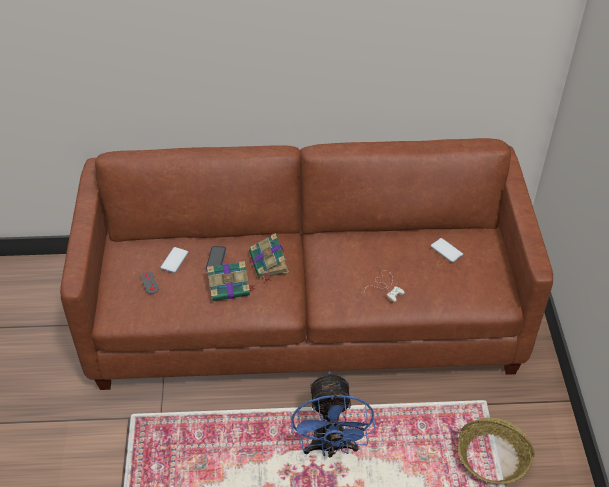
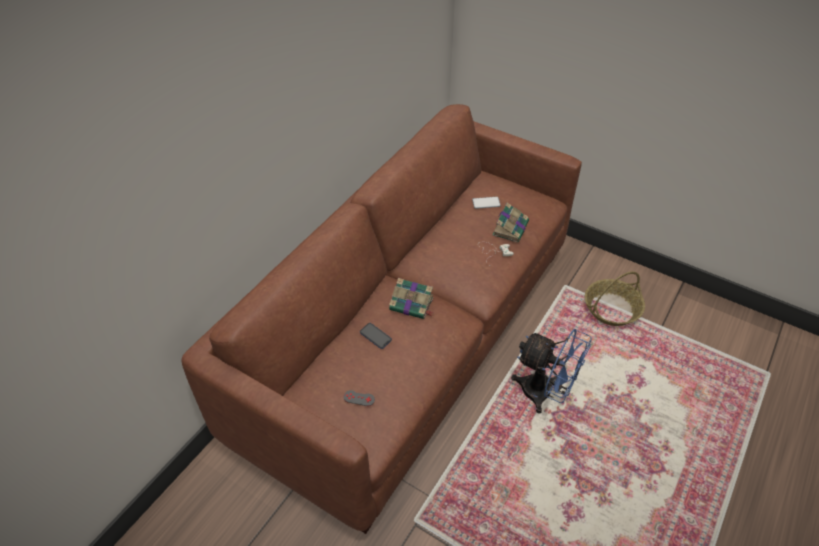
camera: 55 degrees left, 0 degrees up
phone [160,247,189,273] -> none
book [207,261,256,301] -> book moved to [492,203,529,243]

